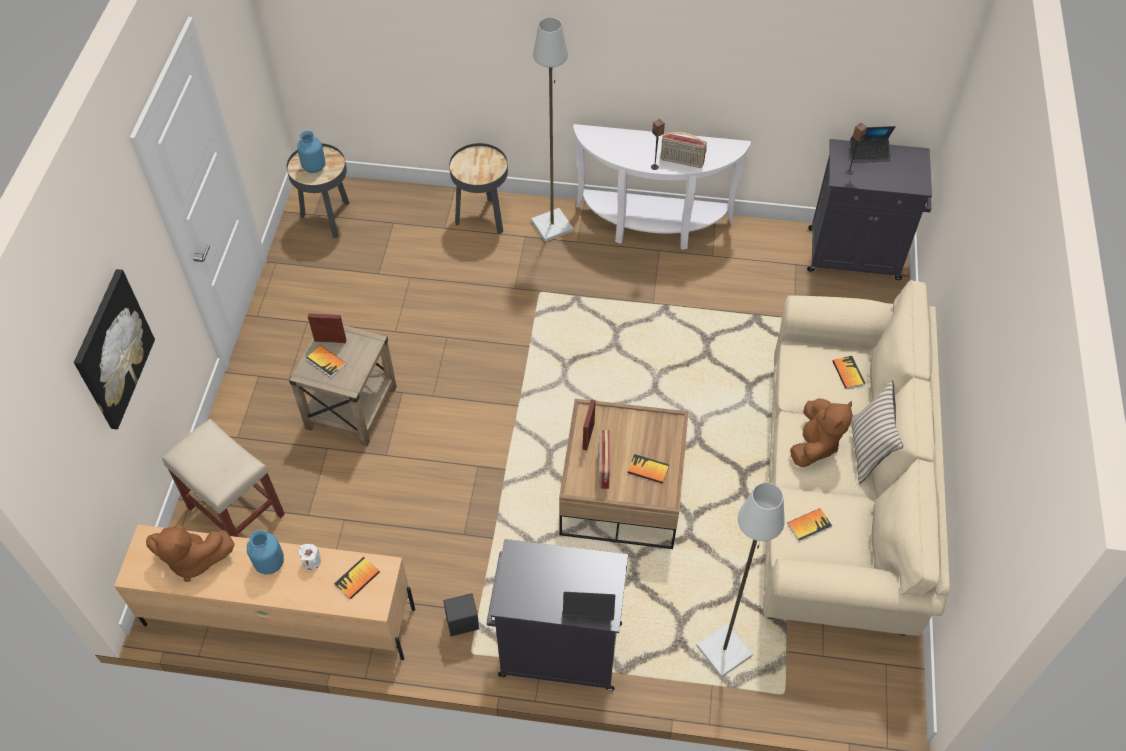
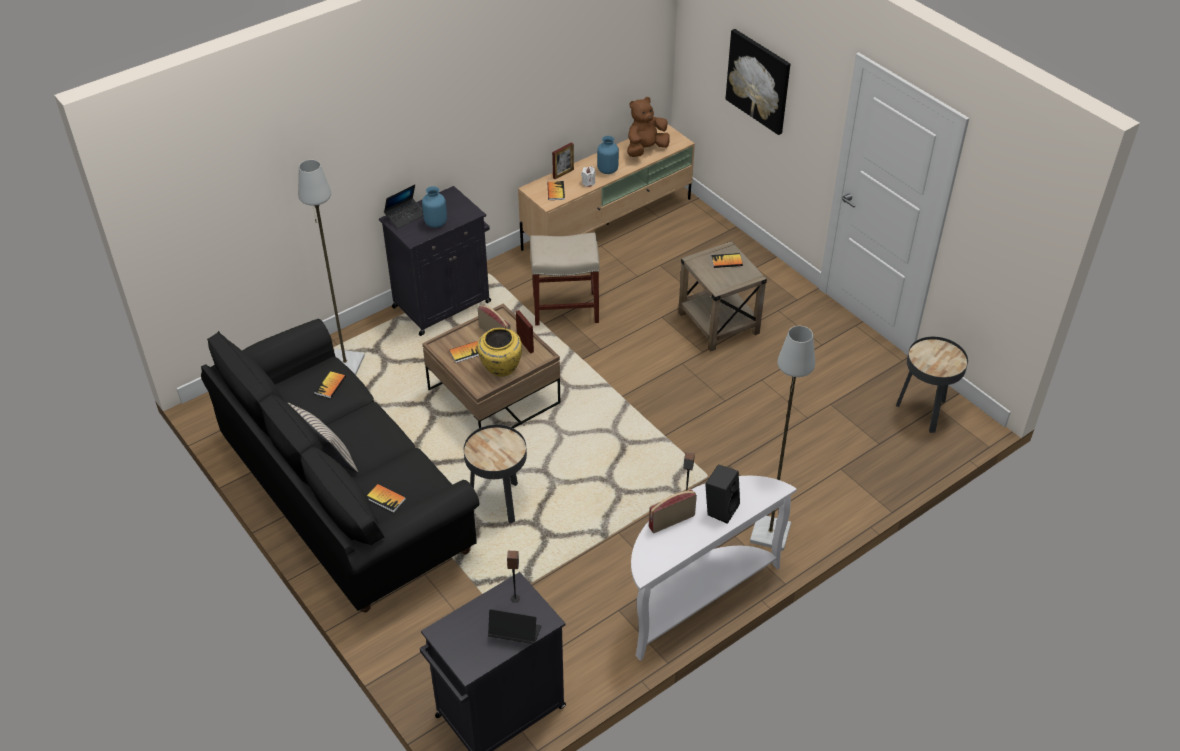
camera: 135 degrees right, 10 degrees down
beige stool [162,419,285,537] -> beige stool moved to [530,232,600,326]
blue vase [297,131,325,173] -> blue vase moved to [422,186,447,228]
picture frame [308,313,346,343] -> picture frame moved to [552,143,574,179]
black speaker [443,593,479,636] -> black speaker moved to [705,464,740,524]
black side table [449,143,508,235] -> black side table moved to [464,425,527,524]
beige sofa [763,280,950,636] -> black sofa [201,319,479,612]
brown plush toy [790,398,853,467] -> none
laptop [850,126,896,163] -> laptop turned 60 degrees clockwise [488,609,541,644]
none -> yellow vase [477,328,522,377]

